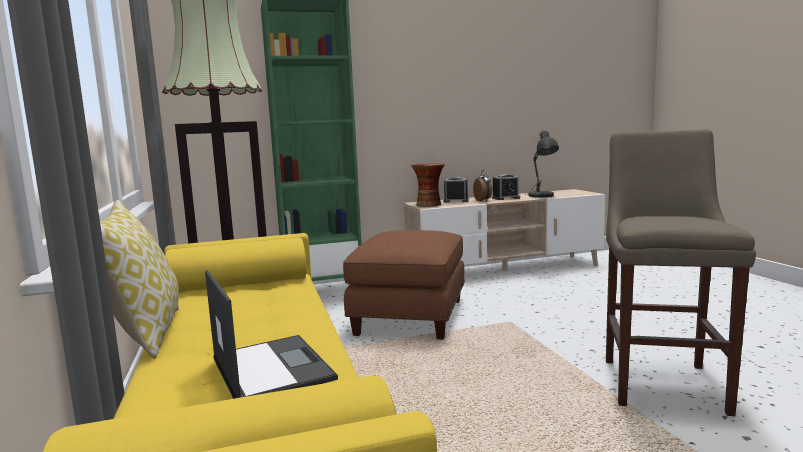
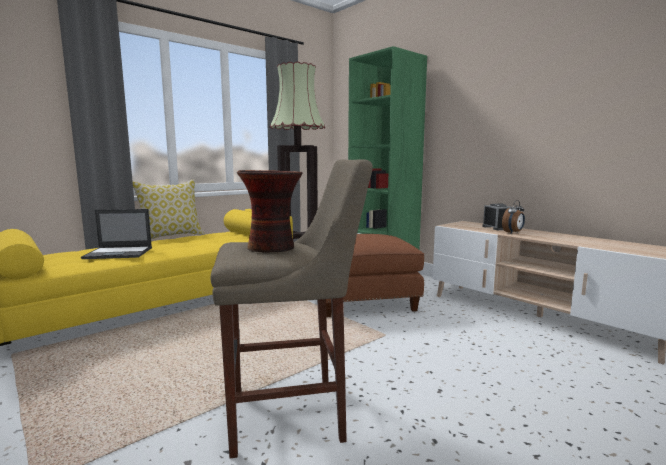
camera: 65 degrees right, 0 degrees up
laptop [205,270,338,399] -> laptop turned 45 degrees clockwise [81,209,152,259]
vase [411,163,445,207] -> vase moved to [237,170,303,253]
alarm clock [492,174,520,200] -> none
grey table lamp [524,131,559,198] -> none

